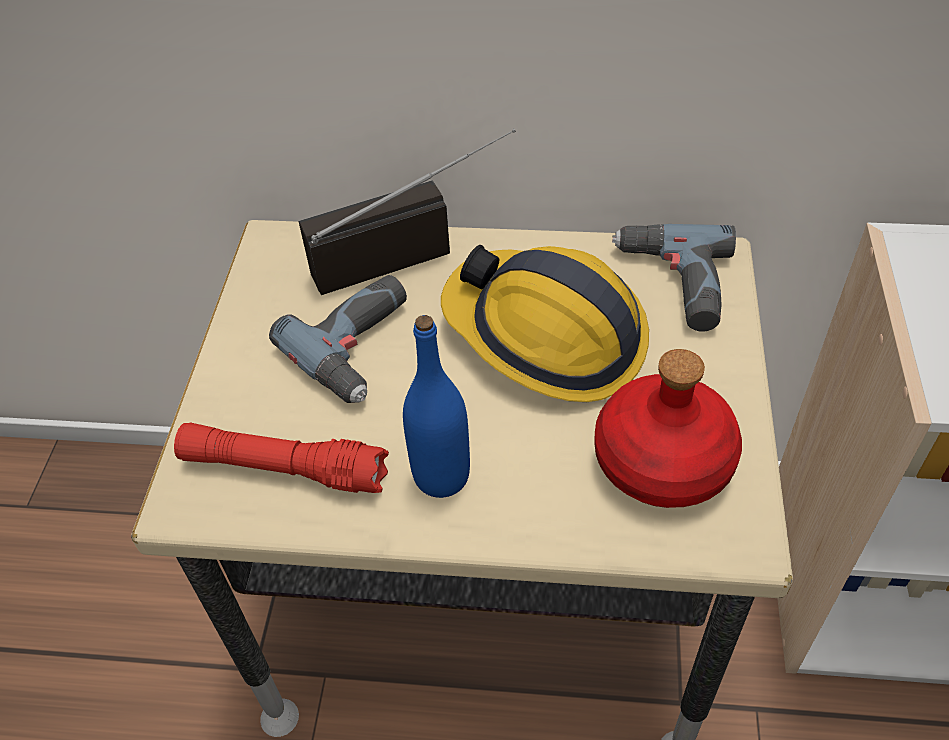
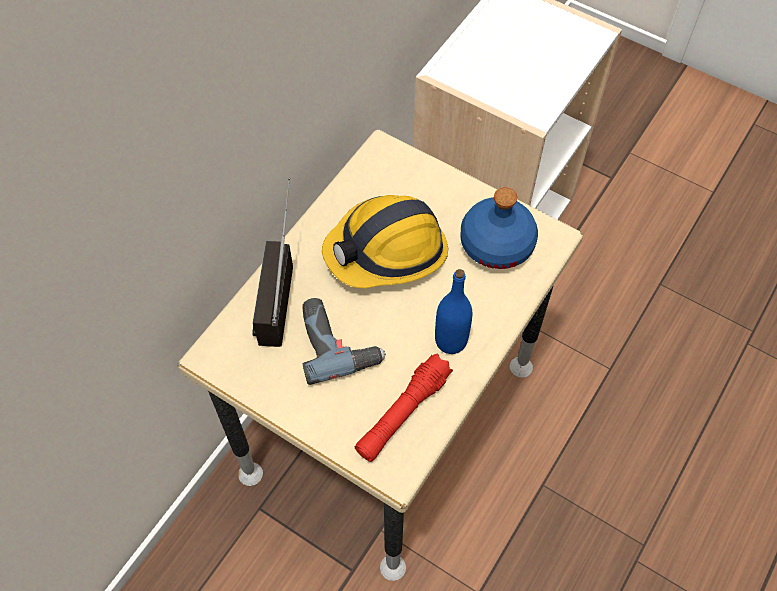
camera: 65 degrees left, 10 degrees up
red bottle [594,349,742,508] -> blue bottle [460,187,538,269]
power drill [612,224,736,332] -> none

